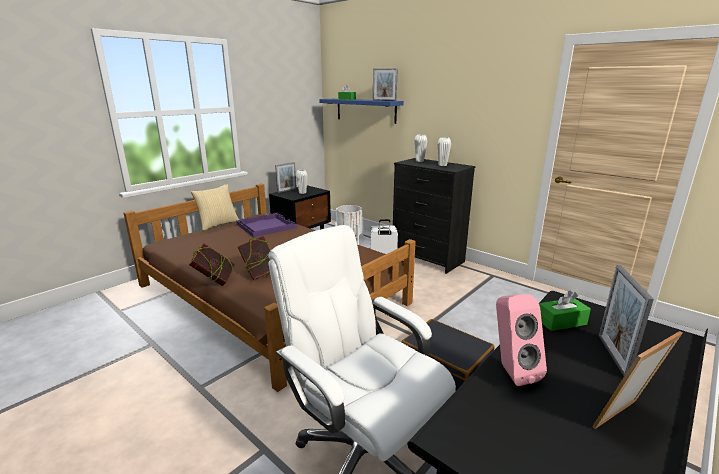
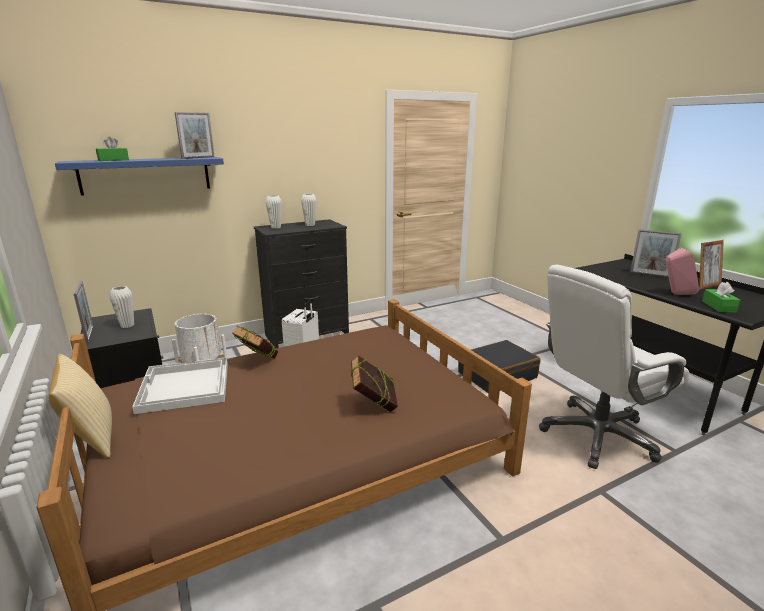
camera: 70 degrees left, 0 degrees up
book [189,243,235,286] -> book moved to [232,325,278,359]
purple tray [236,213,297,237] -> white tray [132,357,228,414]
green tissue box [539,290,591,331] -> green tissue box moved to [702,282,740,313]
picture frame [592,331,683,430] -> picture frame turned 105 degrees counterclockwise [699,240,724,289]

